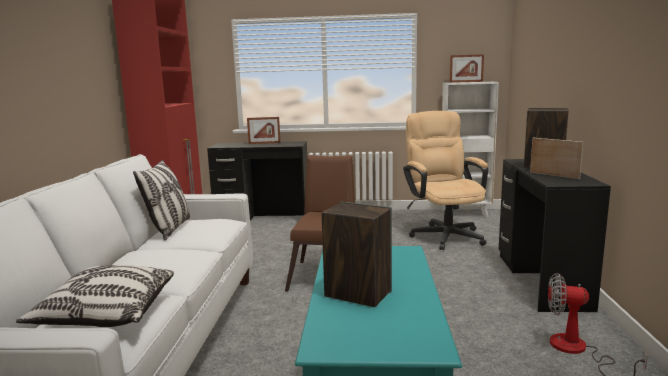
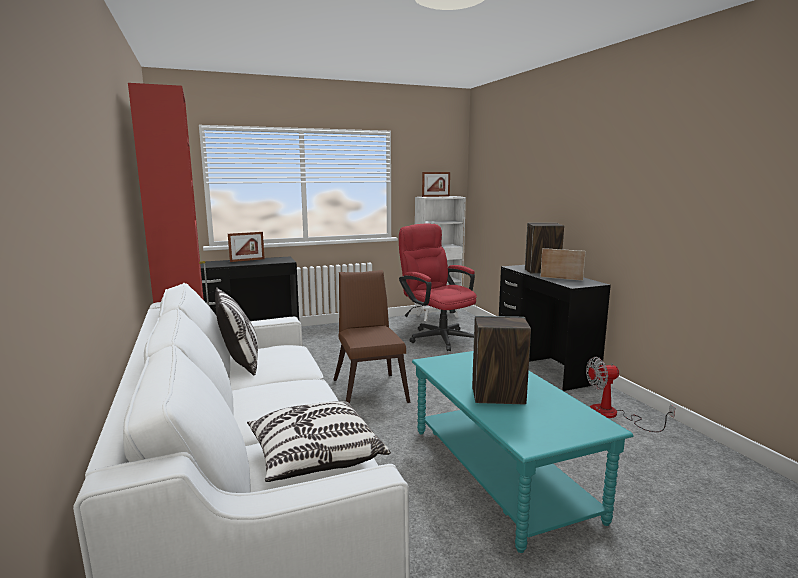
camera: 25 degrees left, 0 degrees up
beige office chair [403,111,488,250] -> red office chair [399,224,477,351]

